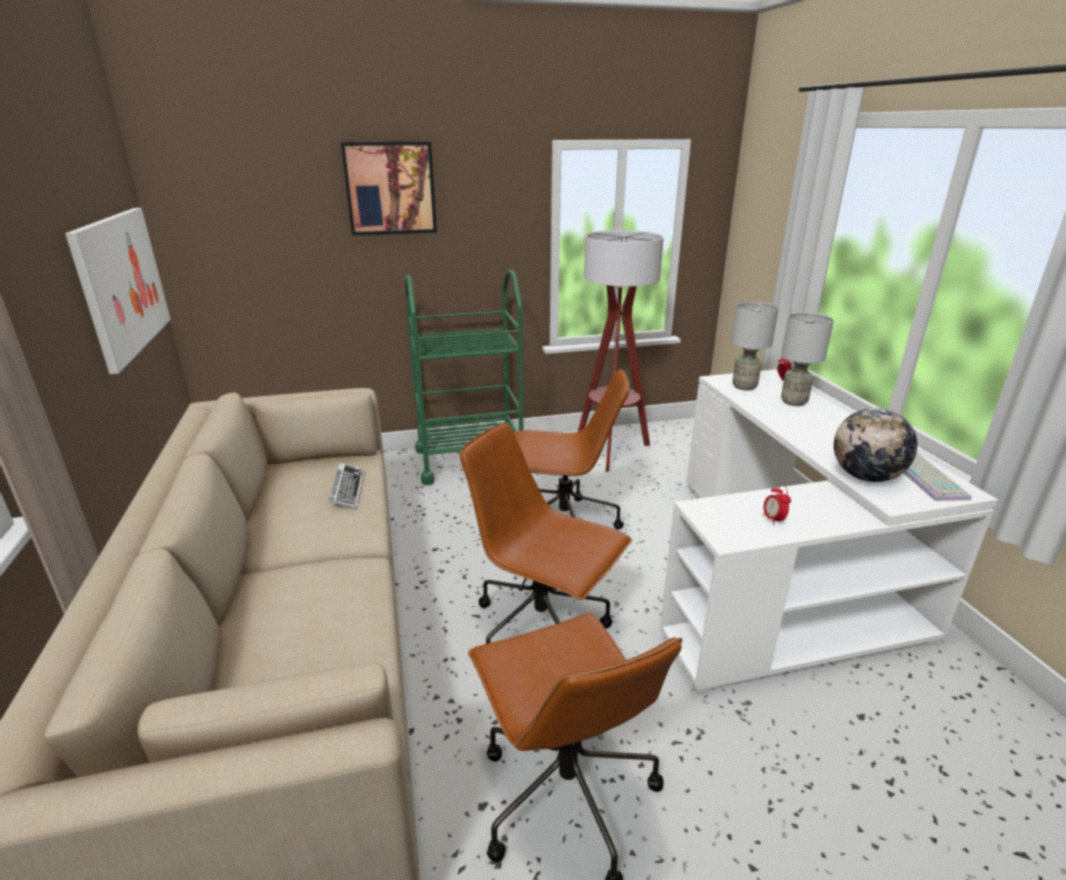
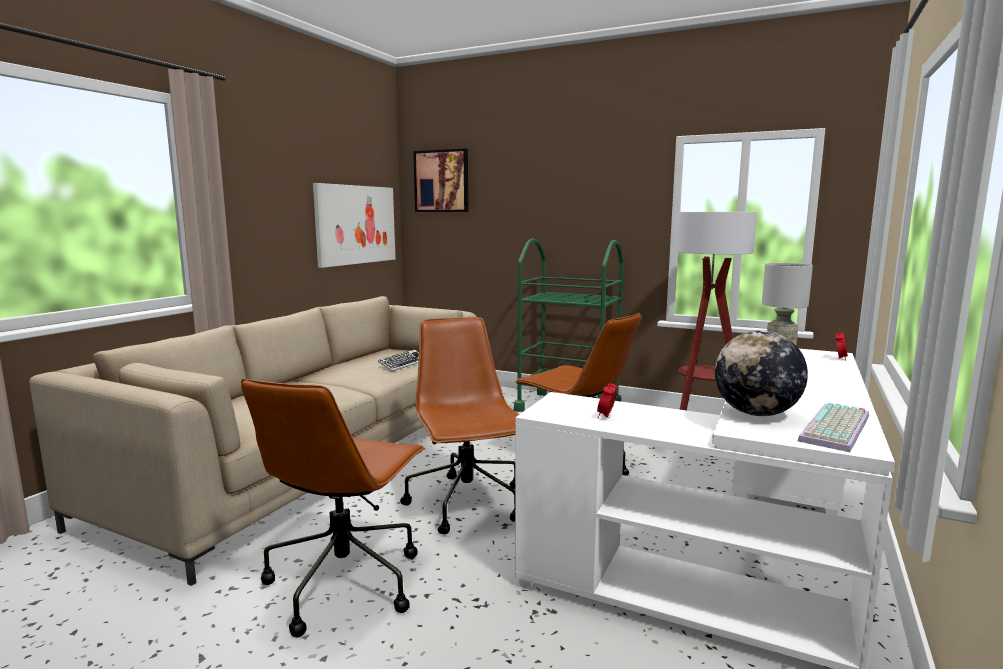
camera: 40 degrees right, 15 degrees down
picture [341,141,437,236] -> picture moved to [413,148,468,212]
grey table lamp [781,312,834,406] -> none

